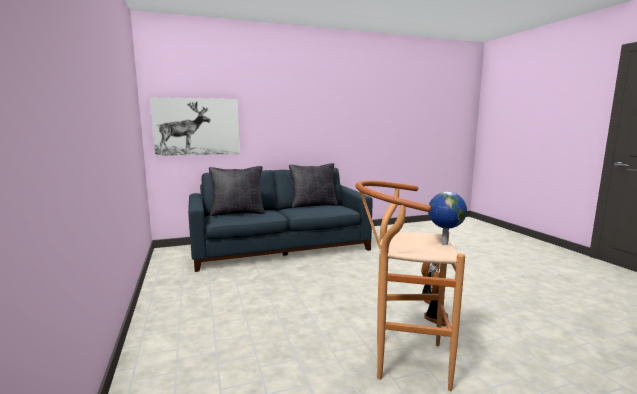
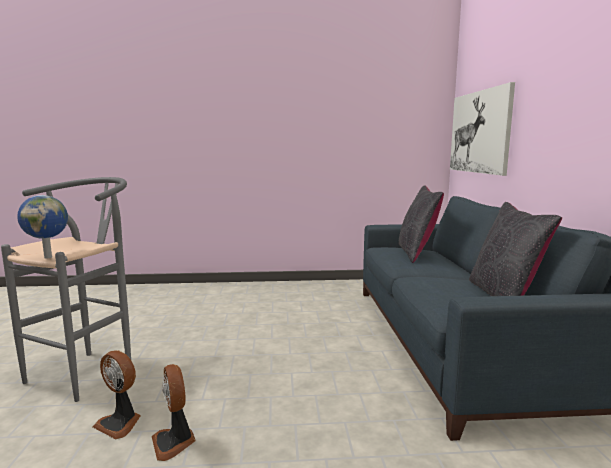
camera: 105 degrees right, 0 degrees up
brown stool [356,180,465,391] -> grey stool [1,177,131,402]

